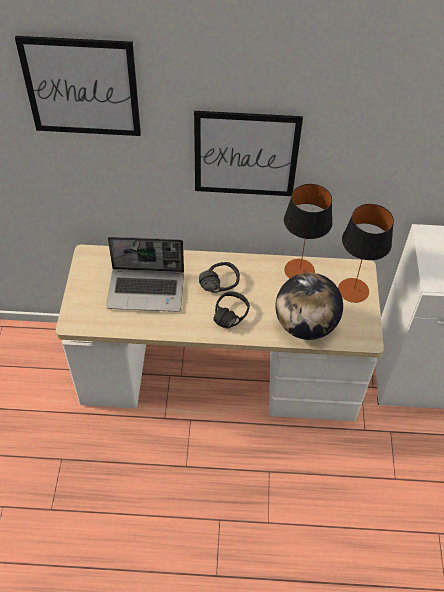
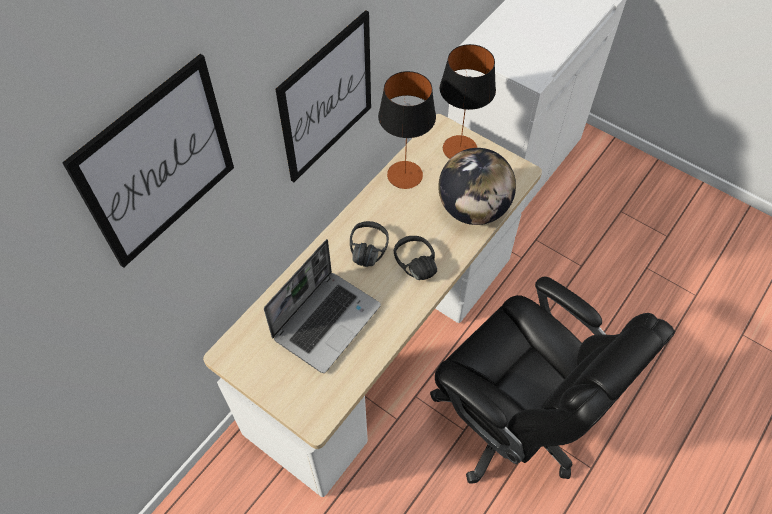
camera: 55 degrees left, 5 degrees up
none -> black office chair [430,277,675,484]

